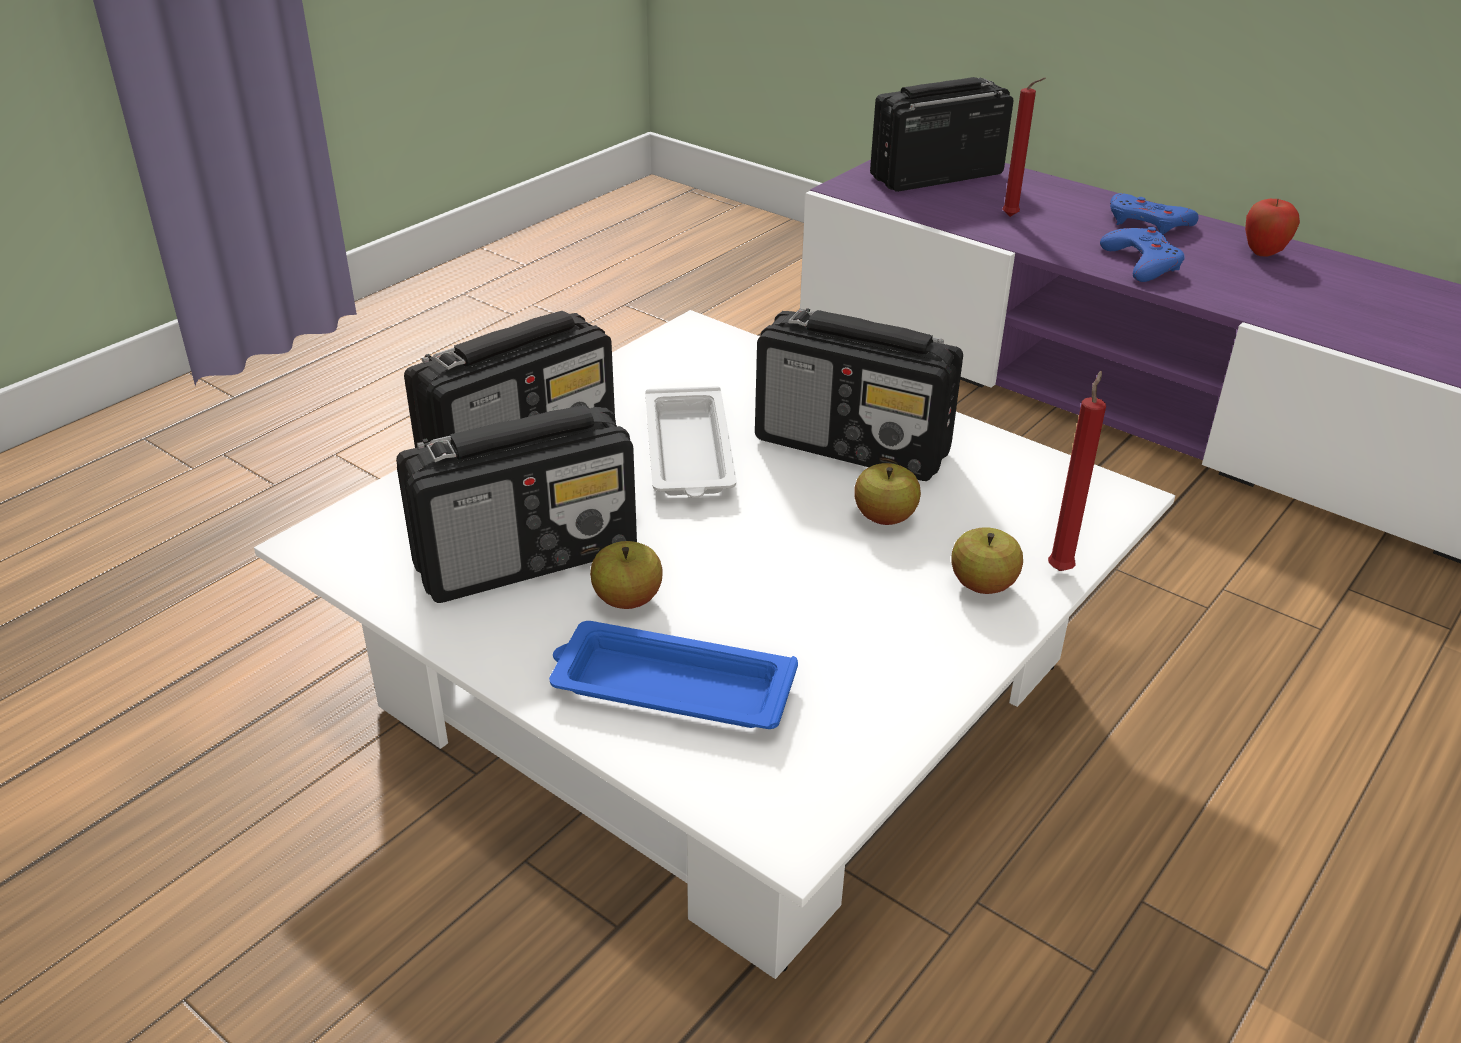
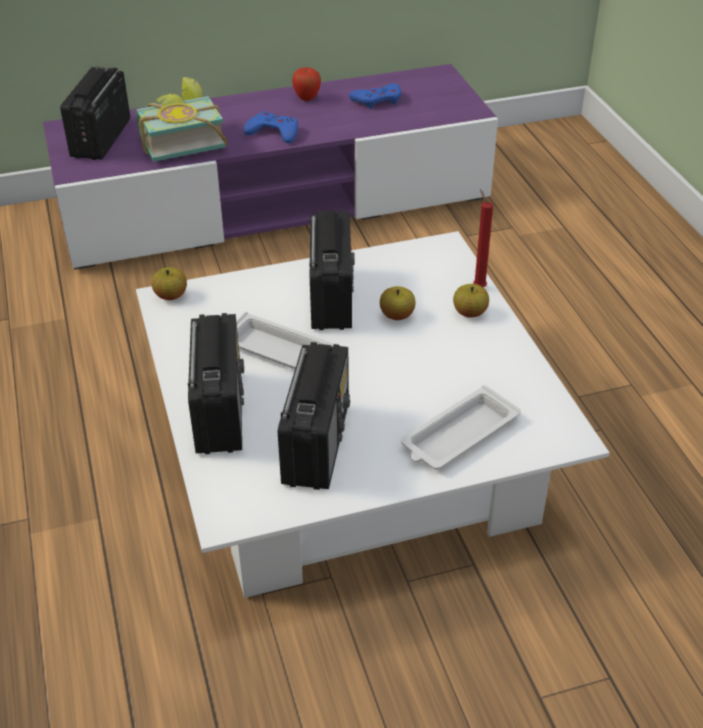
camera: 55 degrees left, 5 degrees up
blue tray [549,621,798,729] -> white tray [401,385,521,469]
apple [590,541,663,609] -> apple moved to [151,267,187,300]
radio [755,308,963,481] -> radio turned 60 degrees counterclockwise [310,210,355,330]
red candle [1002,78,1046,217] -> book [136,77,227,162]
blue game controller [1110,193,1199,234] -> blue game controller moved to [349,84,401,109]

